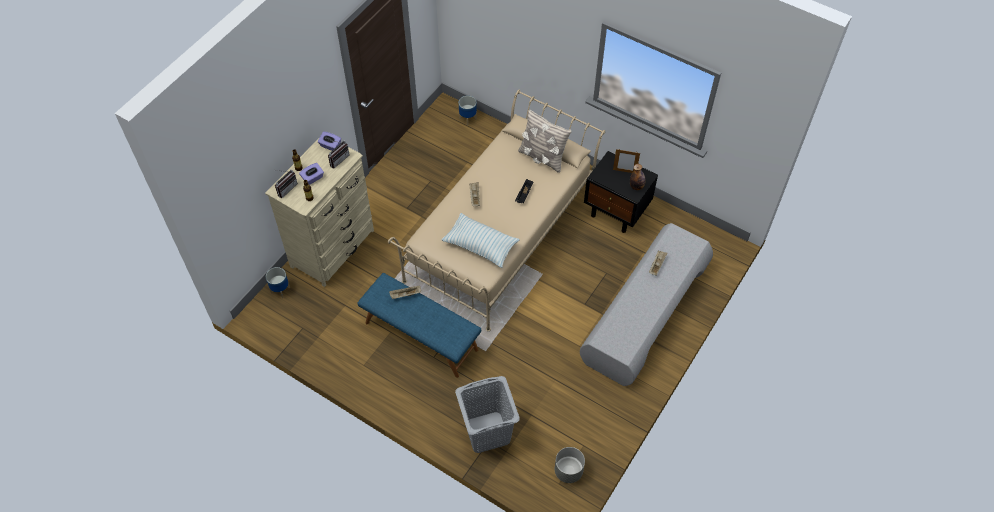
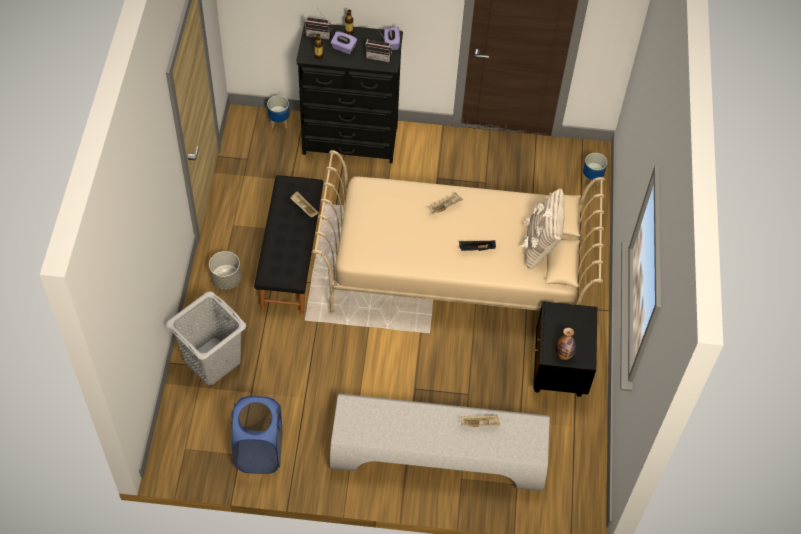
camera: 60 degrees right, 0 degrees up
beige dresser [265,137,374,287] -> black dresser [297,23,403,163]
blue bench [357,273,481,378] -> black bench [254,175,324,314]
pillow [442,213,520,268] -> none
grey planter [555,447,585,483] -> grey planter moved to [209,251,241,290]
picture frame [613,149,640,173] -> none
none -> blue laundry basket [231,396,282,474]

